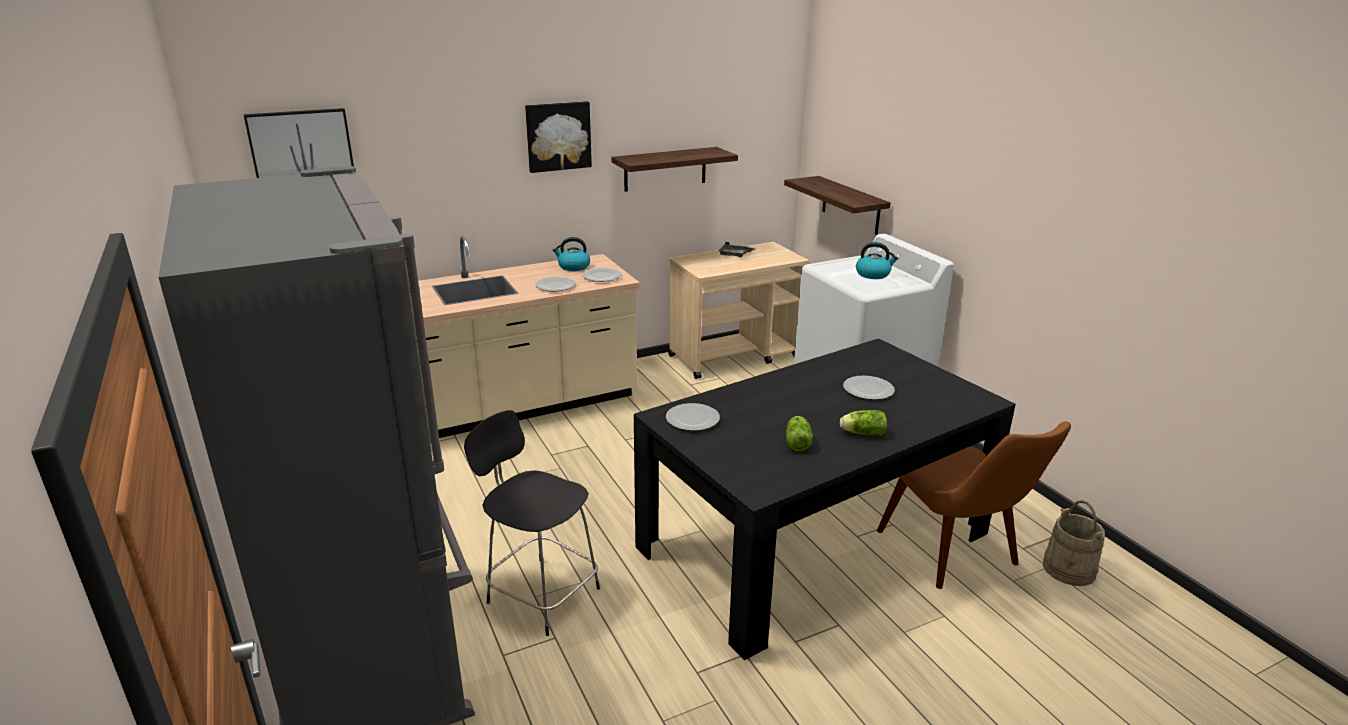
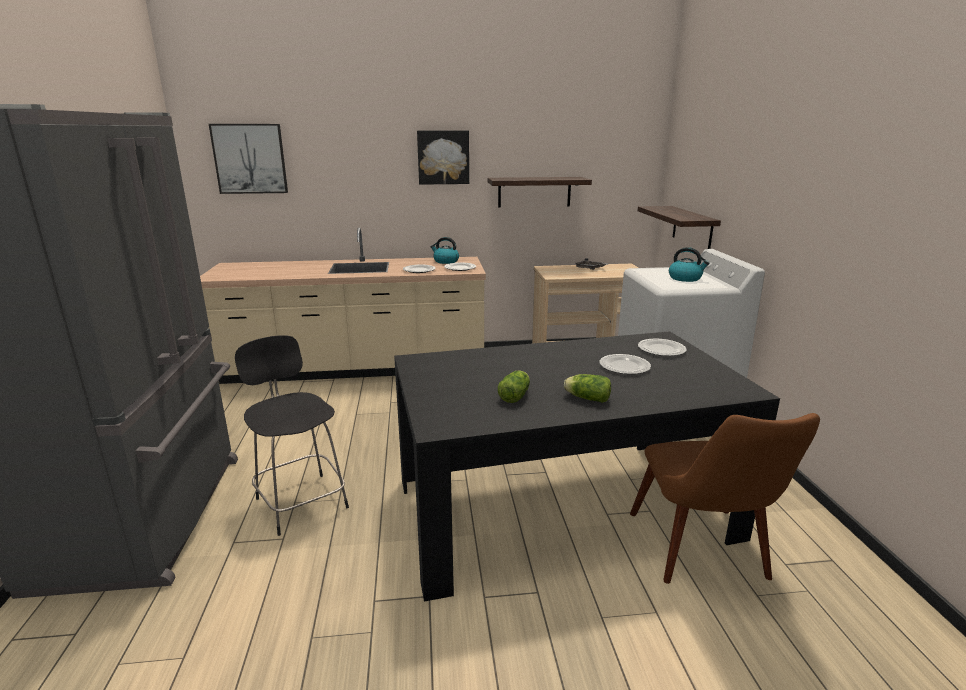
camera: 20 degrees right, 5 degrees down
plate [666,403,720,431] -> plate moved to [638,339,687,356]
beige bucket [1043,500,1105,586] -> none

